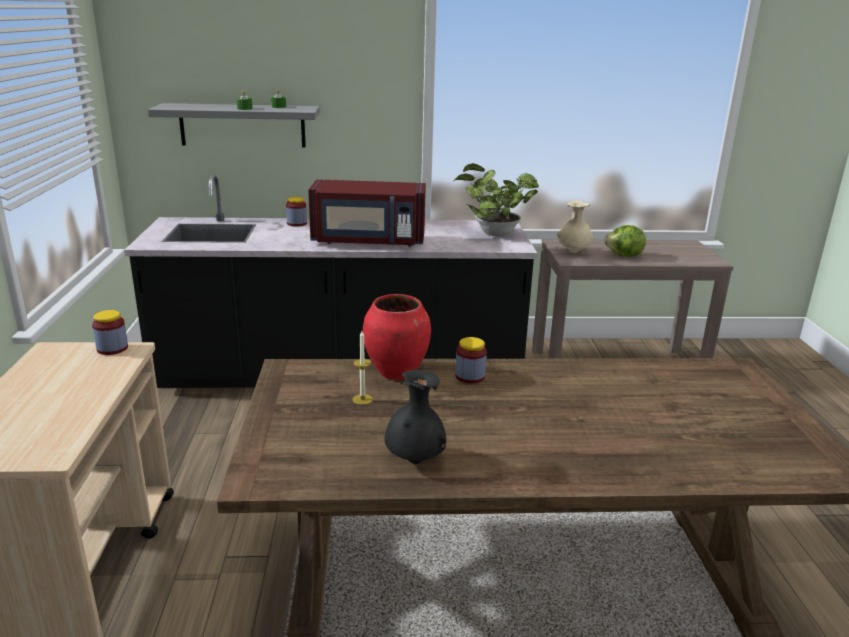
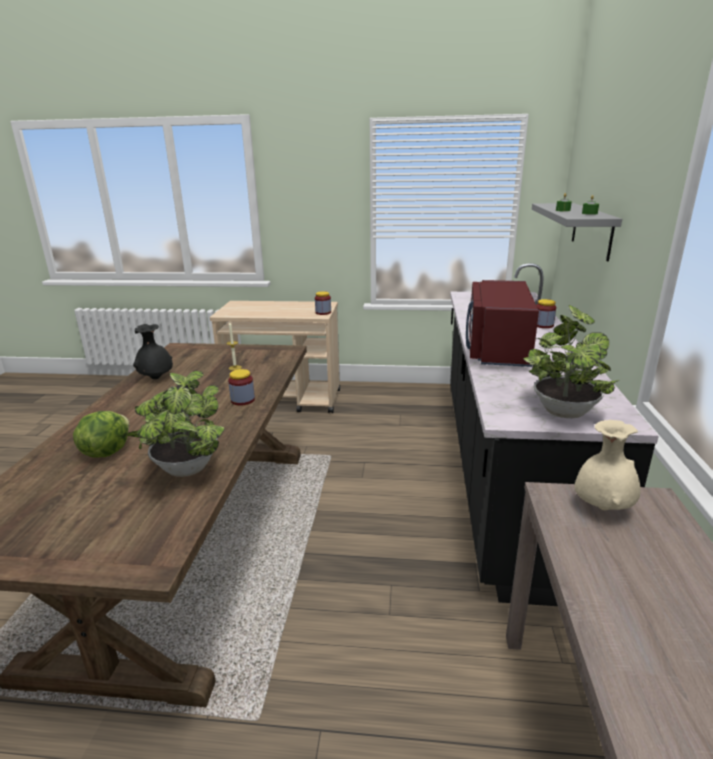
camera: 100 degrees right, 0 degrees up
red vase [363,294,431,380] -> none
lettuce [604,225,646,257] -> lettuce moved to [73,411,129,457]
none -> potted plant [125,371,225,477]

